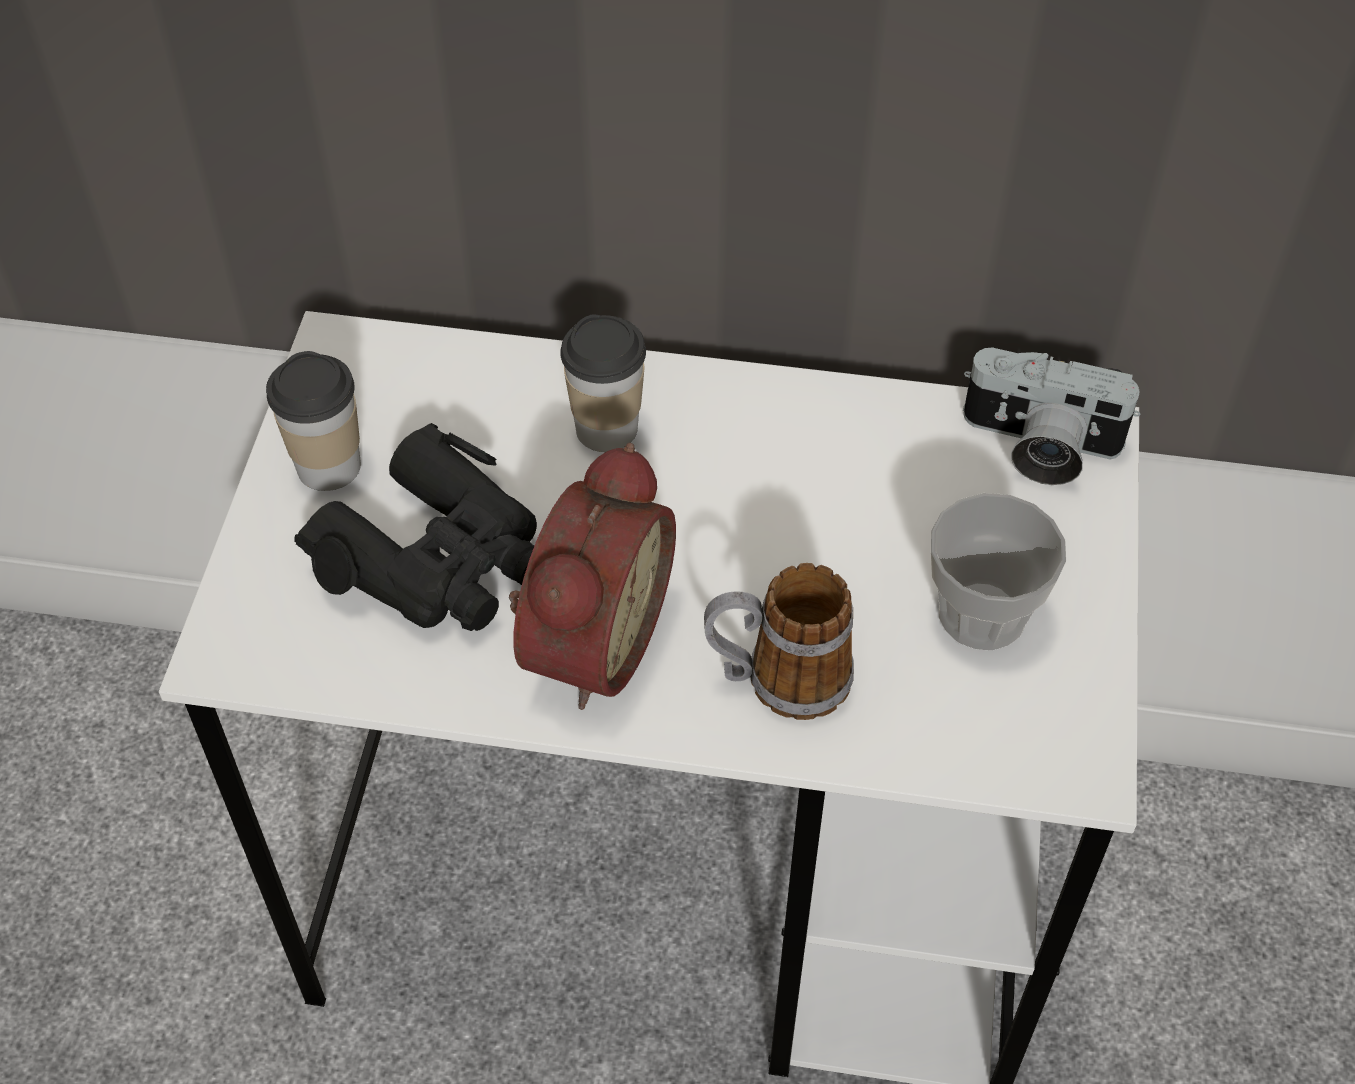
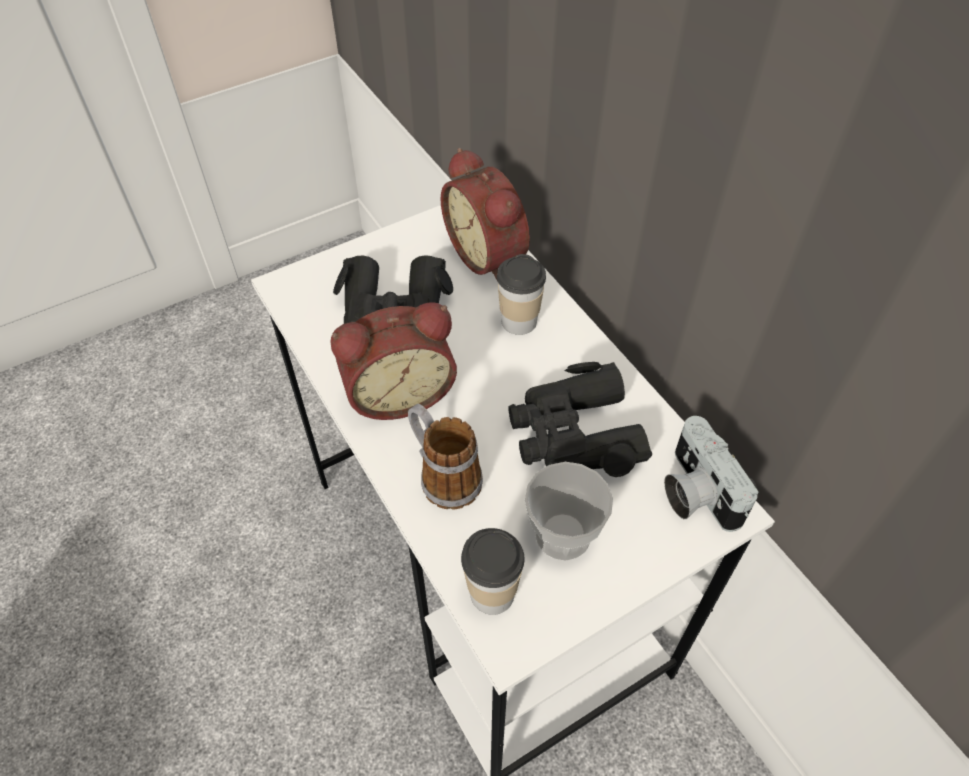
camera: 50 degrees right, 0 degrees up
cup [266,351,361,491] -> cup moved to [461,528,525,615]
none -> alarm clock [441,148,530,282]
none -> black binoculars [509,362,652,477]

